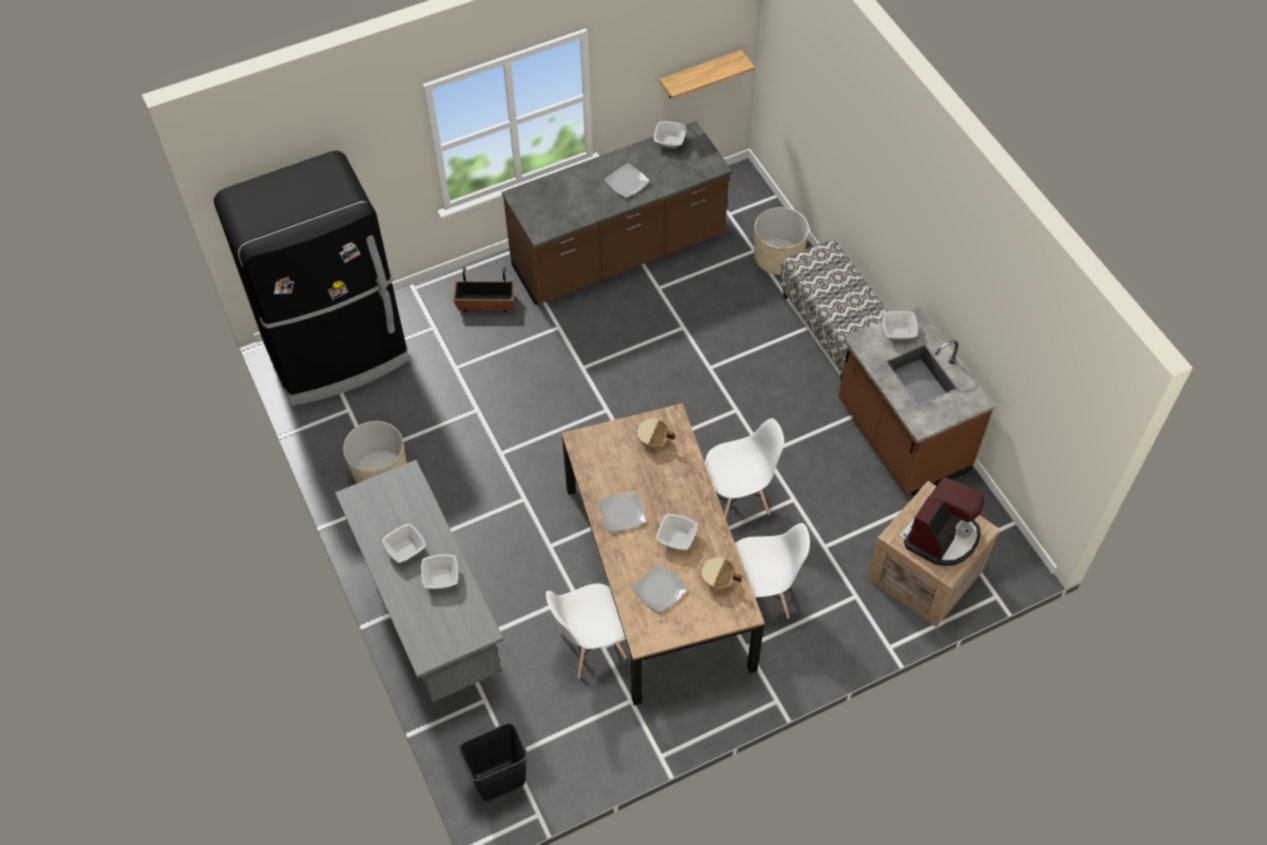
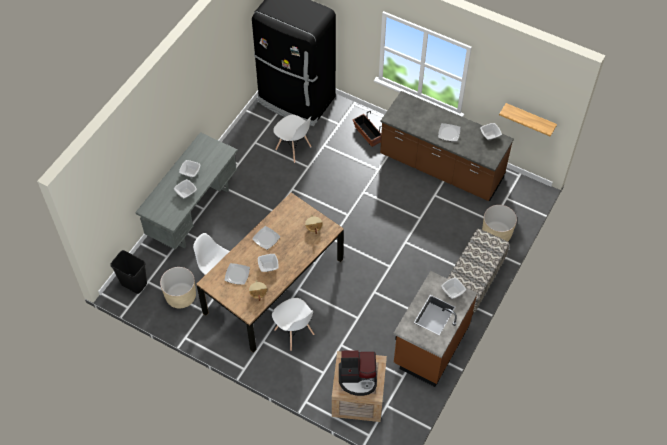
camera: 55 degrees right, 0 degrees up
beige planter [343,421,407,484] -> beige planter moved to [160,267,196,308]
white chair [705,418,784,518] -> white chair moved to [273,115,312,163]

